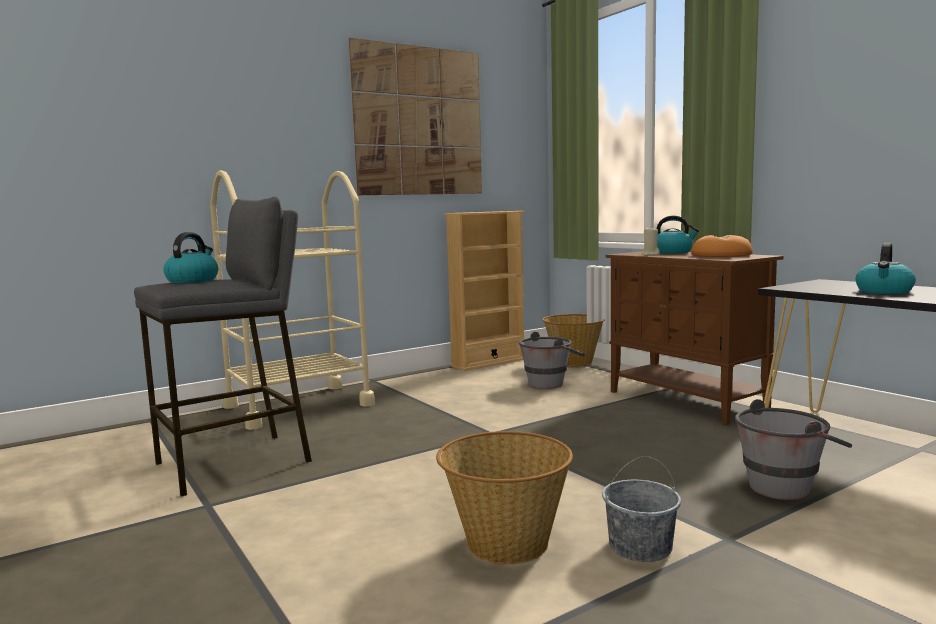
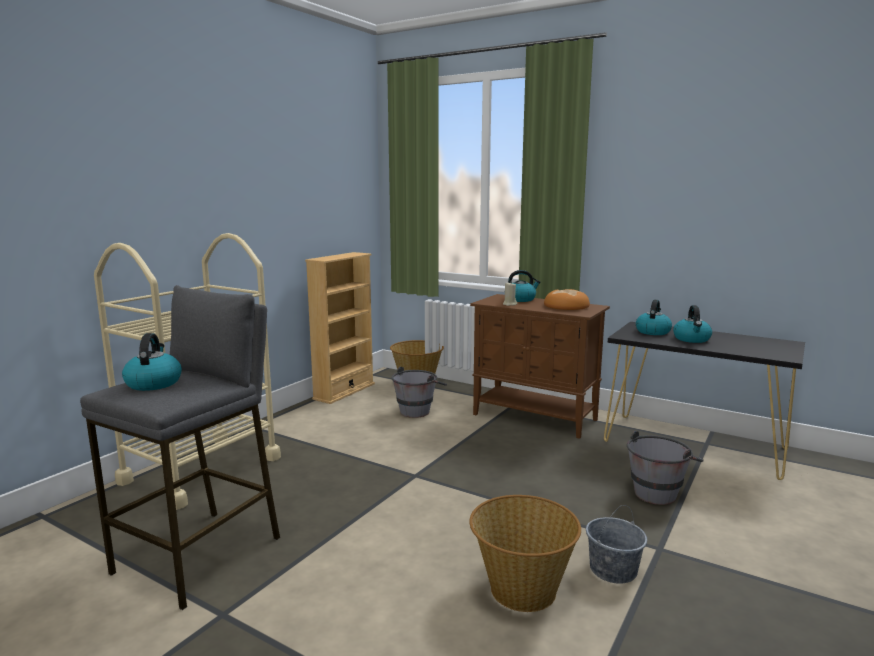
camera: 25 degrees left, 5 degrees up
picture [349,38,482,195] -> none
none -> kettle [636,300,672,335]

